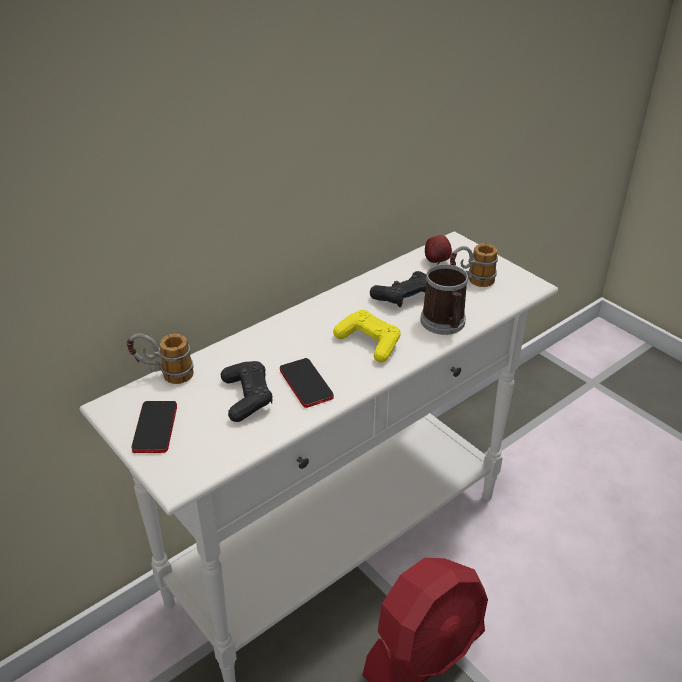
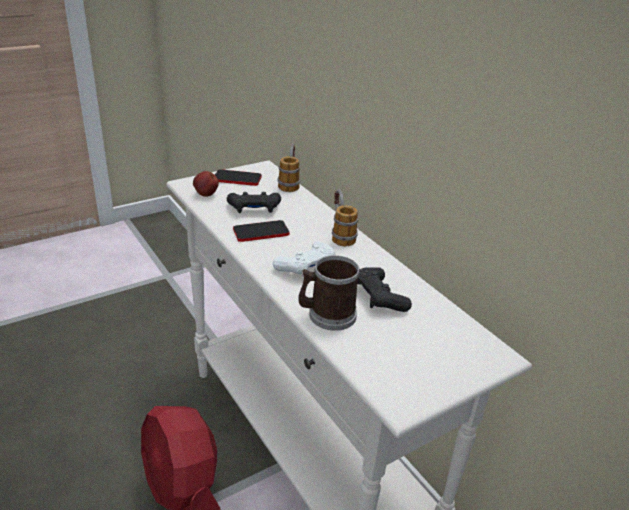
camera: 95 degrees right, 5 degrees down
yellow game controller [333,310,401,362] -> white game controller [273,241,336,277]
apple [425,235,452,265] -> apple moved to [193,171,219,197]
mug [450,243,498,287] -> mug moved to [332,189,358,246]

